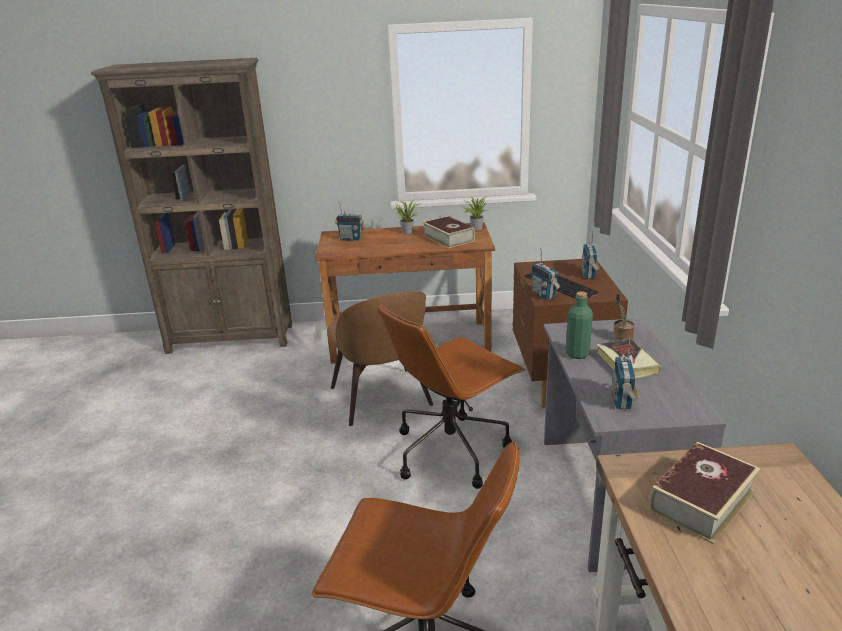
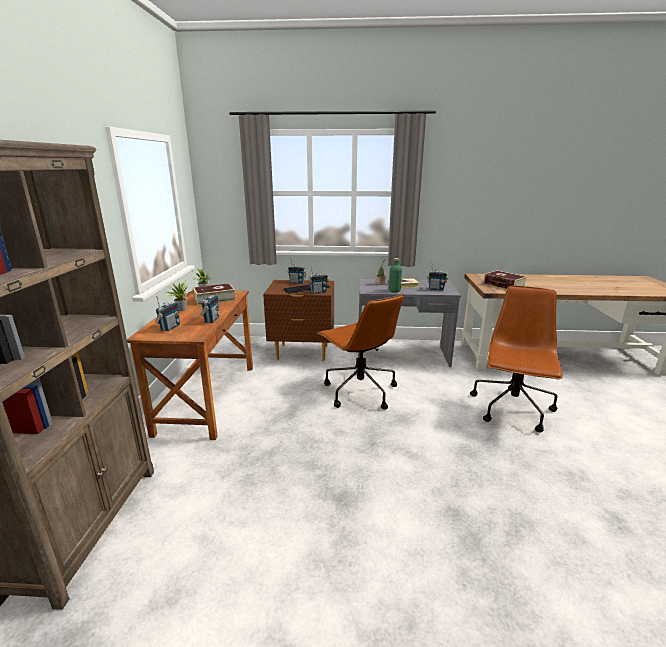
camera: 85 degrees left, 5 degrees down
brown chair [327,291,433,426] -> none
none -> radio [200,289,219,323]

